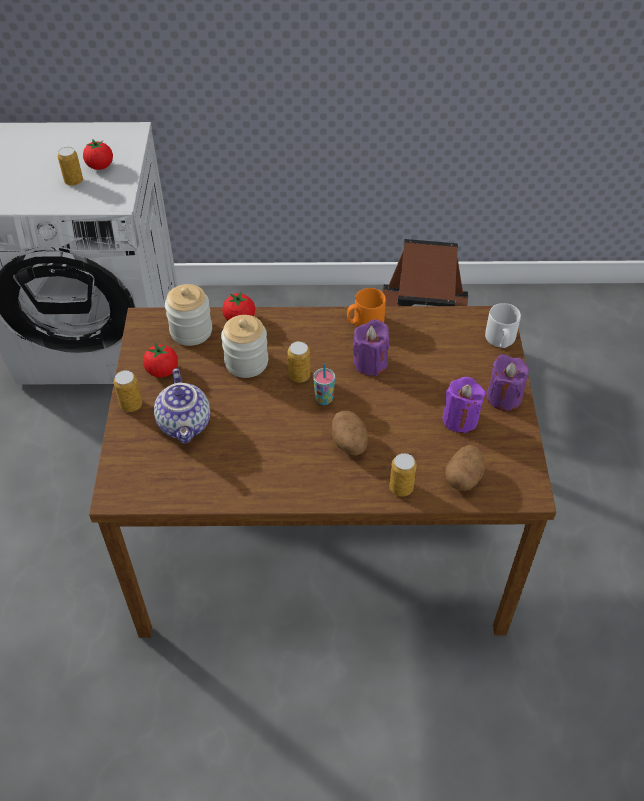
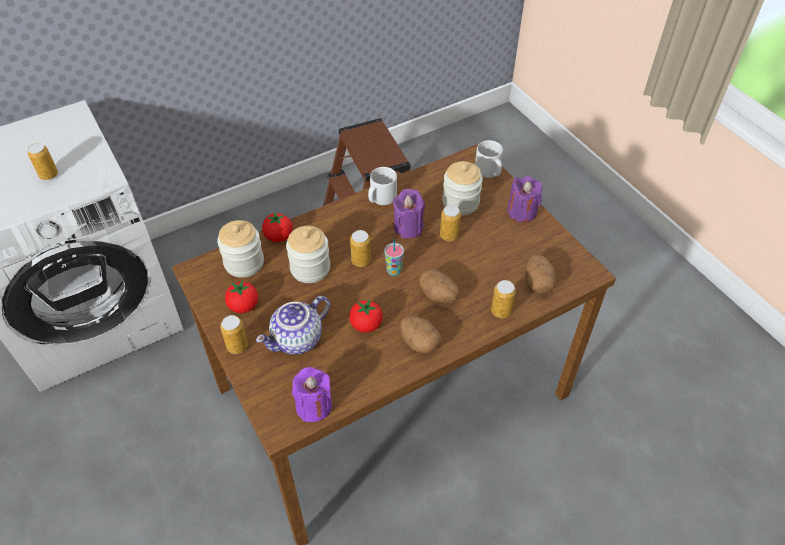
camera: 30 degrees left, 0 degrees up
tomato [83,139,113,170] -> tomato moved to [349,299,383,333]
teapot [154,368,210,444] -> teapot turned 90 degrees clockwise [256,296,330,355]
orange mug [347,288,386,327] -> grey mug [368,167,397,205]
purple candle [442,377,486,433] -> purple candle moved to [292,367,332,422]
none -> potato [400,316,442,354]
none -> can [440,205,461,241]
none -> jar [442,161,483,215]

